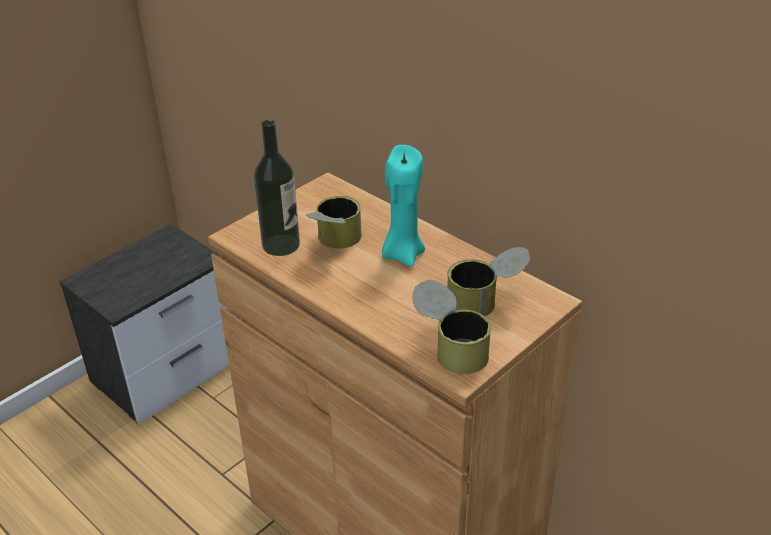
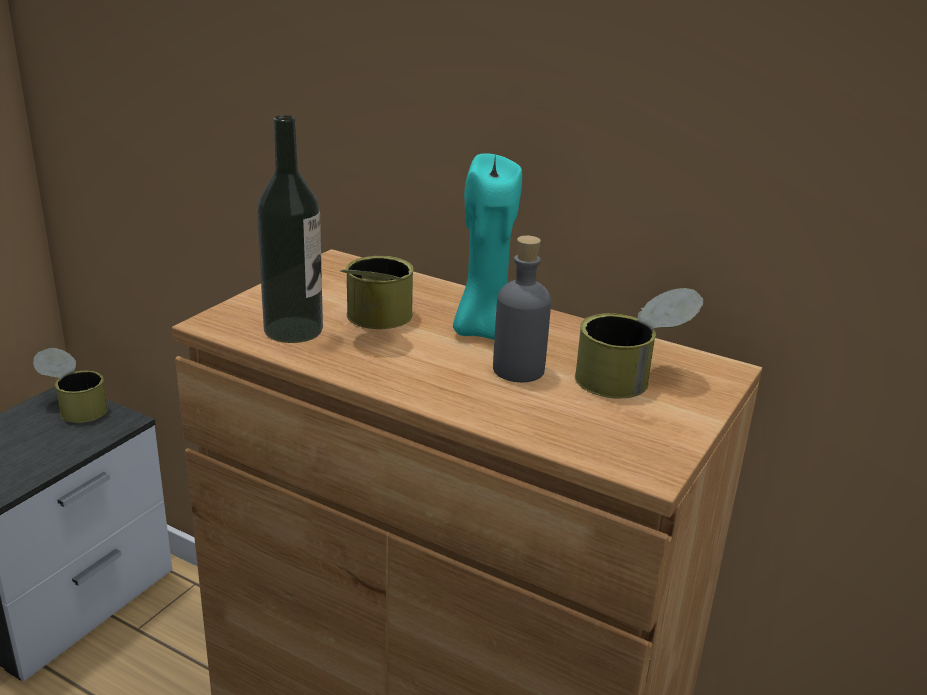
camera: 15 degrees left, 10 degrees down
can [413,280,491,374] -> can moved to [33,348,108,423]
none -> grey bottle [493,236,551,382]

